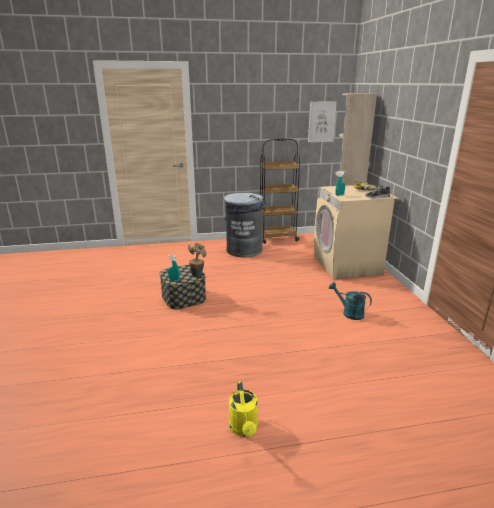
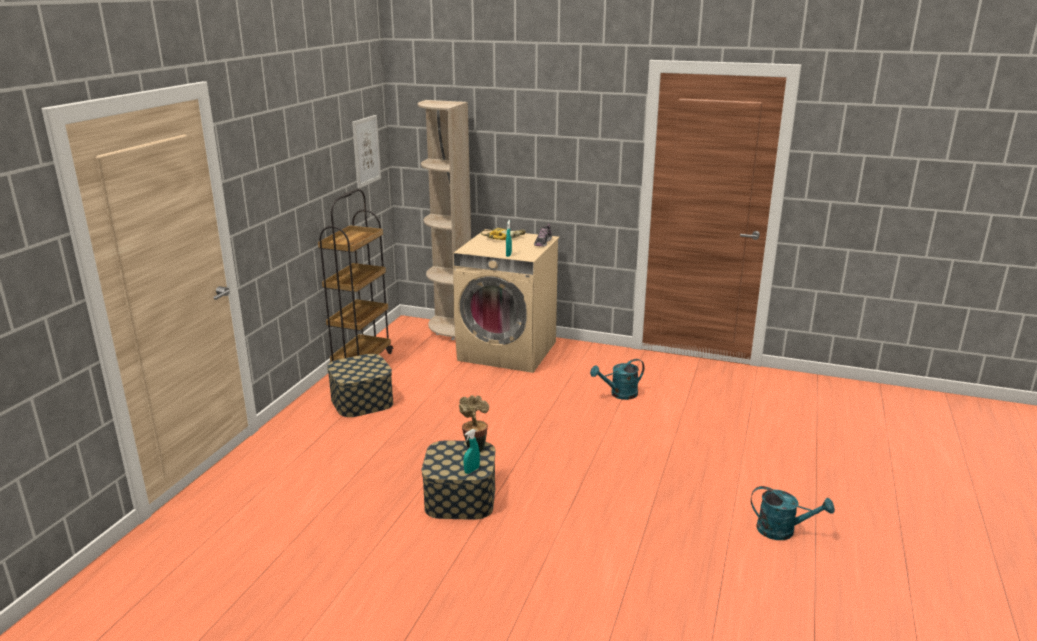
camera: 60 degrees left, 0 degrees up
grey trash can [224,193,267,258] -> storage box [327,354,393,417]
yellow watering can [229,381,258,437] -> turquoise watering can [751,486,835,540]

